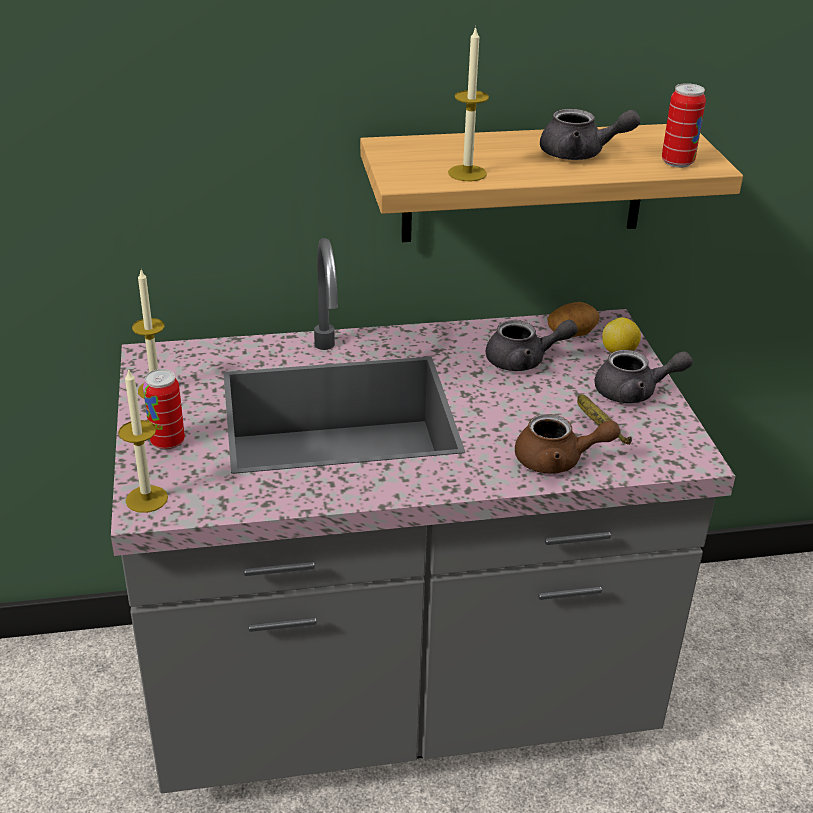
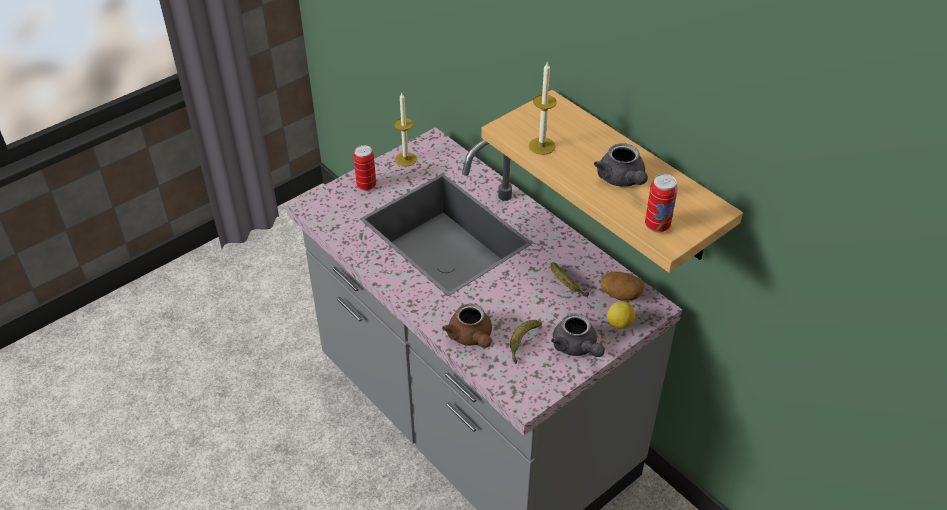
camera: 60 degrees right, 10 degrees up
candle [118,368,168,513] -> none
grey teapot [486,320,578,371] -> banana [550,262,589,297]

